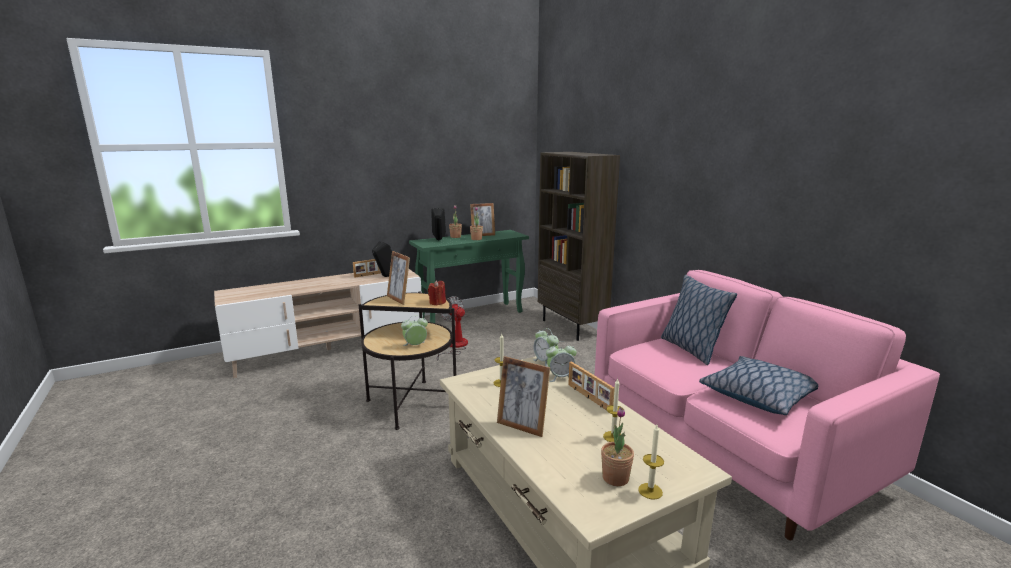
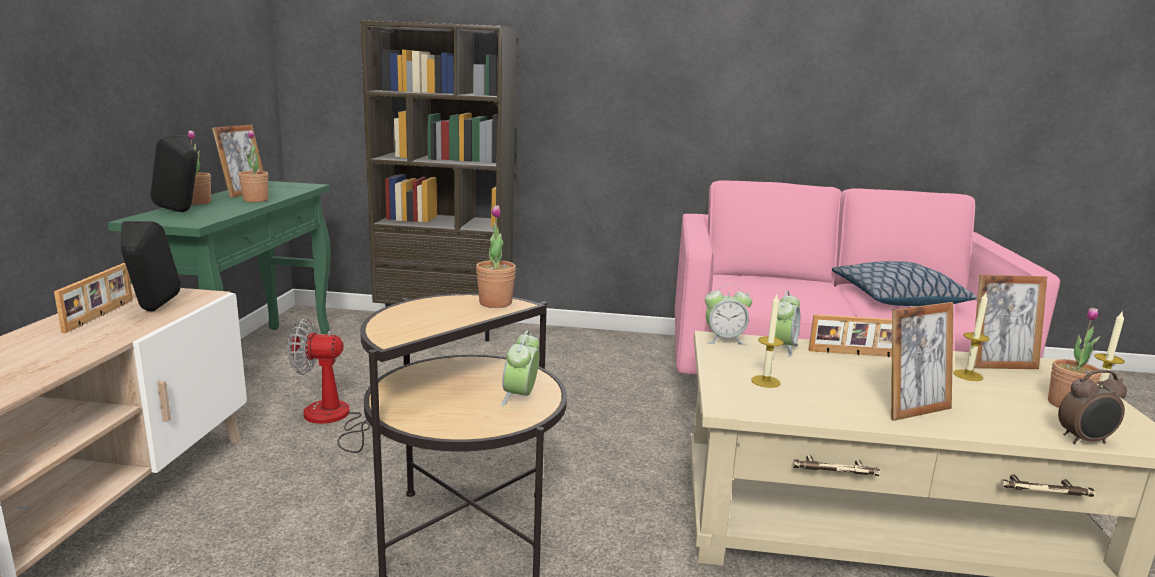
camera: 55 degrees left, 0 degrees up
picture frame [387,251,410,305] -> picture frame moved to [974,275,1047,369]
red candle [428,280,446,305] -> potted plant [476,205,516,308]
pillow [661,275,737,365] -> none
none -> alarm clock [1058,370,1127,444]

